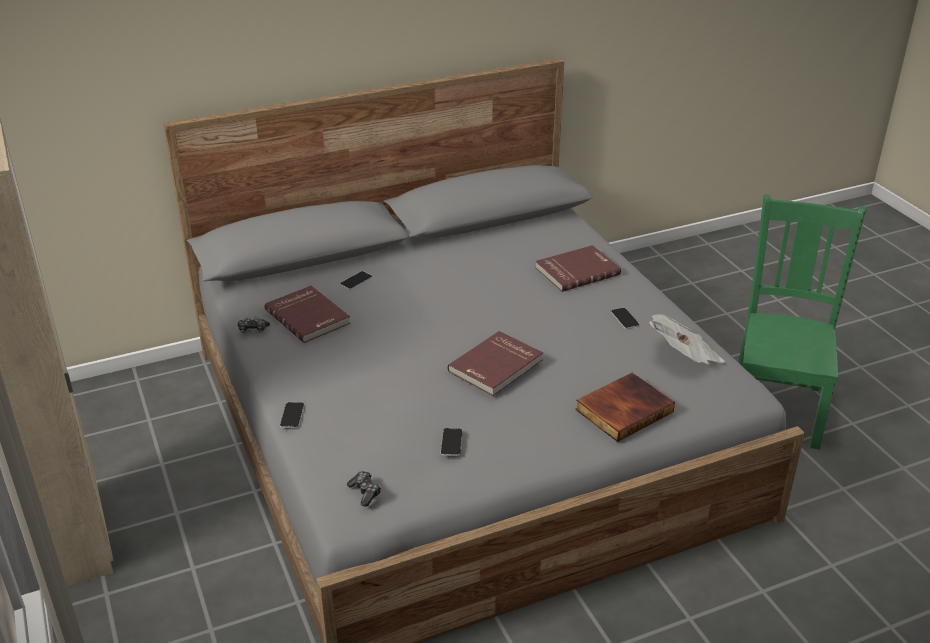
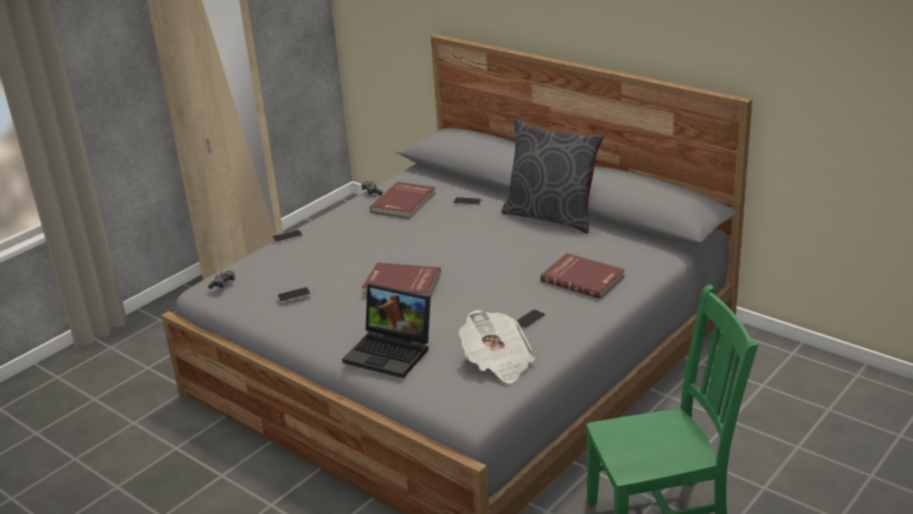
camera: 65 degrees right, 5 degrees down
book [575,373,675,442] -> laptop [342,283,431,378]
none -> grey pillow [501,119,604,233]

